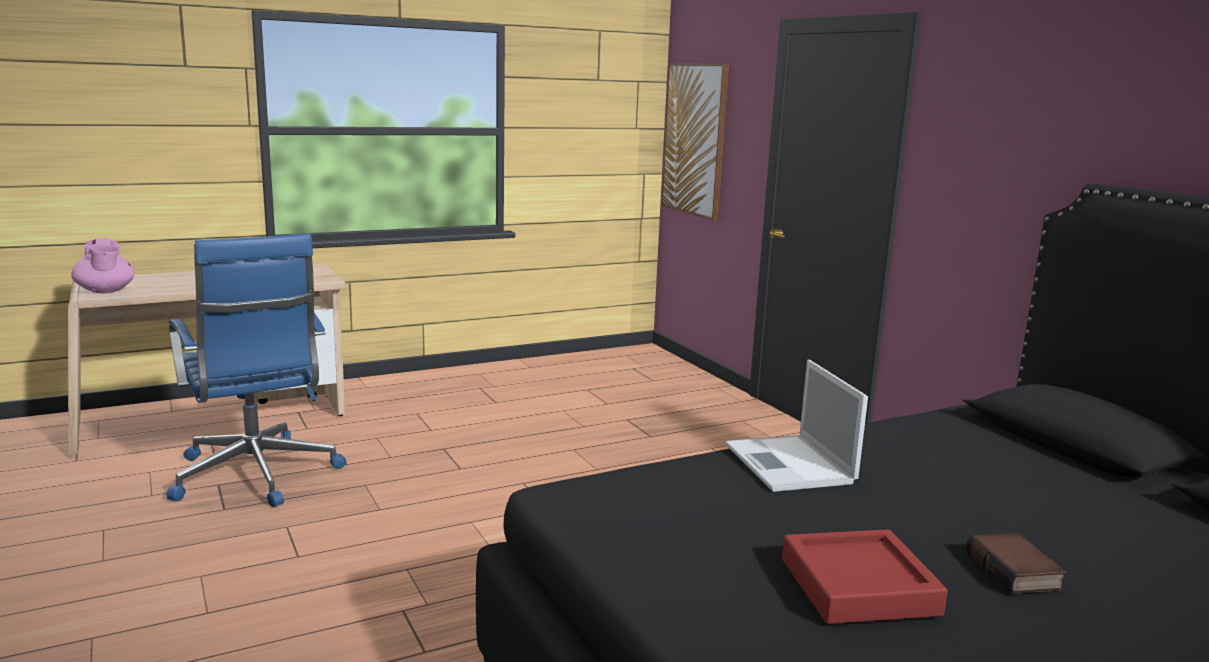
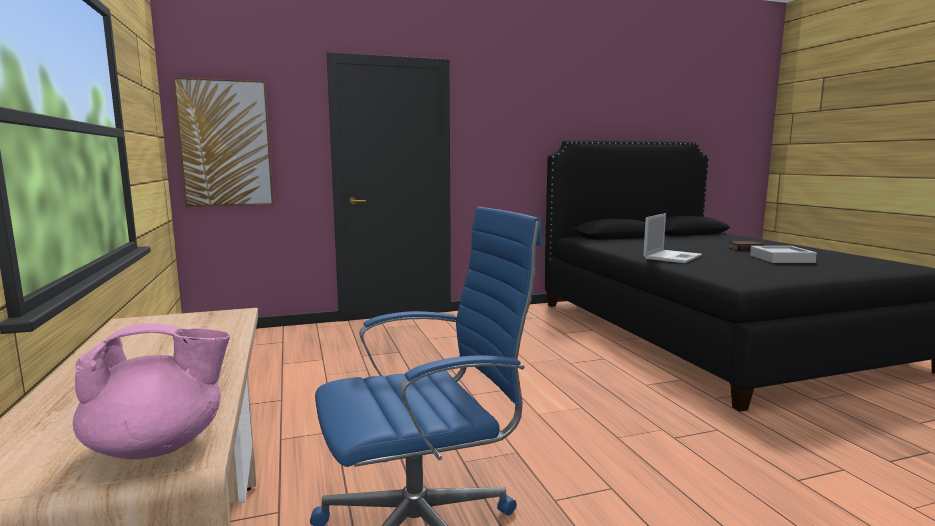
camera: 80 degrees left, 5 degrees down
laptop [726,360,868,492] -> laptop turned 45 degrees counterclockwise [643,213,702,263]
red tray [782,529,948,624] -> grey tray [750,246,817,263]

